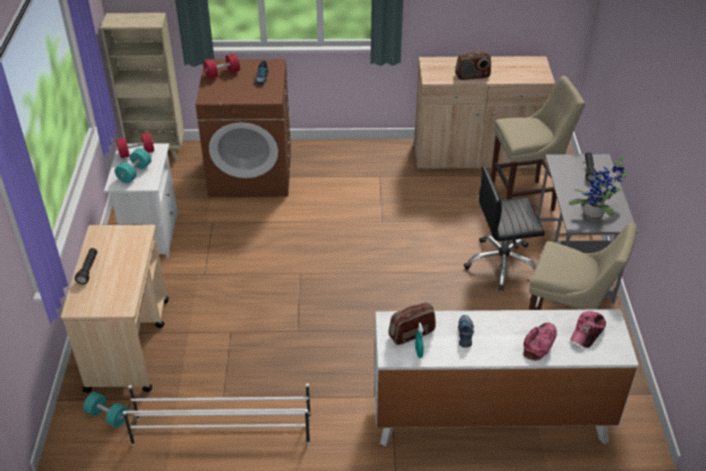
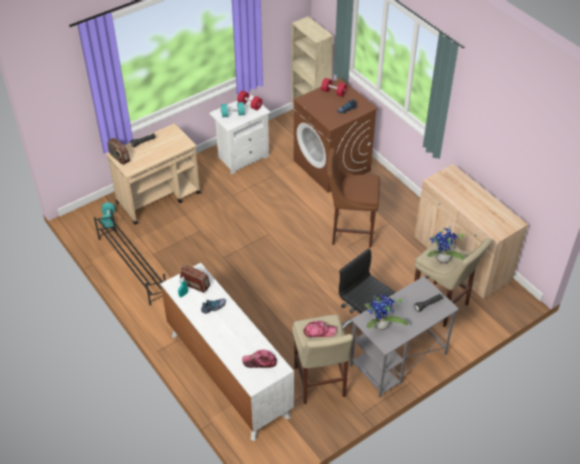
camera: 55 degrees right, 5 degrees up
white shoe rack [123,383,311,446] -> black shoe rack [94,209,166,305]
radio [455,50,491,80] -> radio moved to [108,138,130,165]
cap [524,322,557,360] -> cap moved to [304,321,337,337]
none -> brown stool [326,148,380,248]
none -> potted plant [427,228,466,264]

